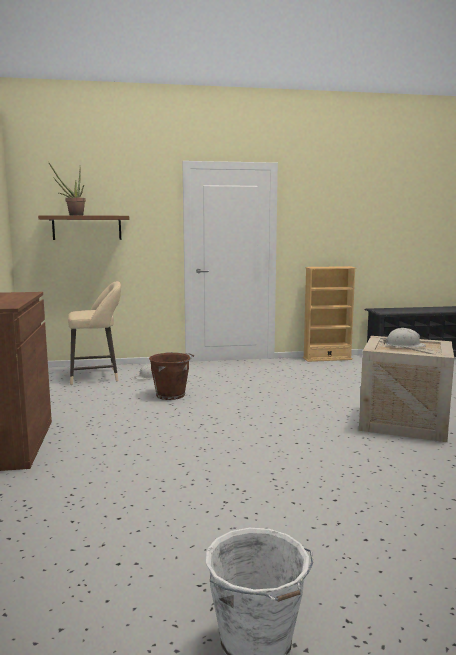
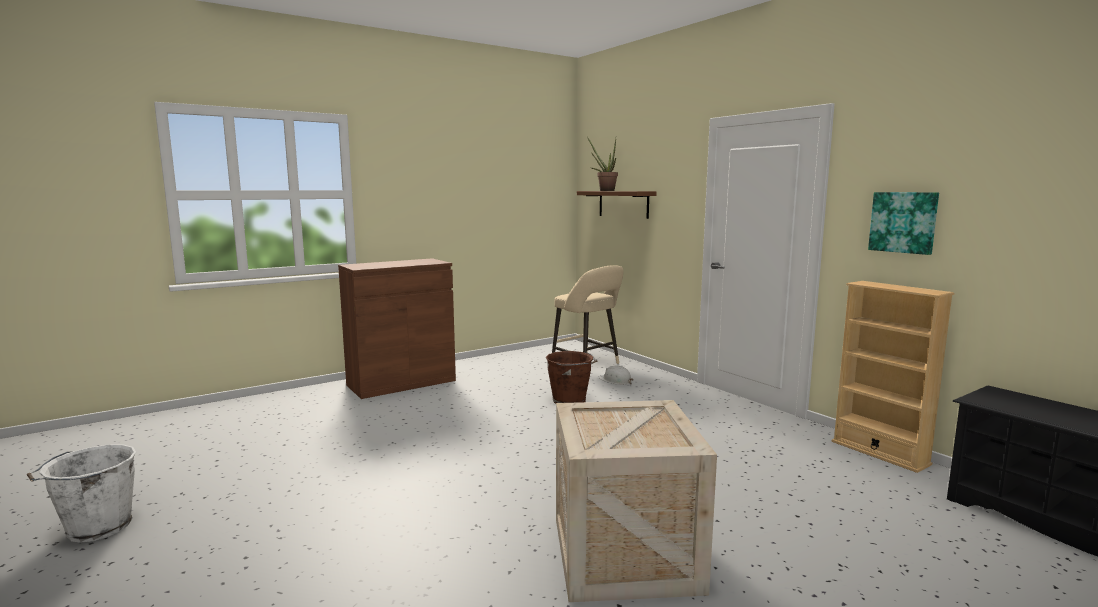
camera: 65 degrees right, 0 degrees up
white hard hat [384,328,426,347] -> none
none -> picture [868,192,939,255]

